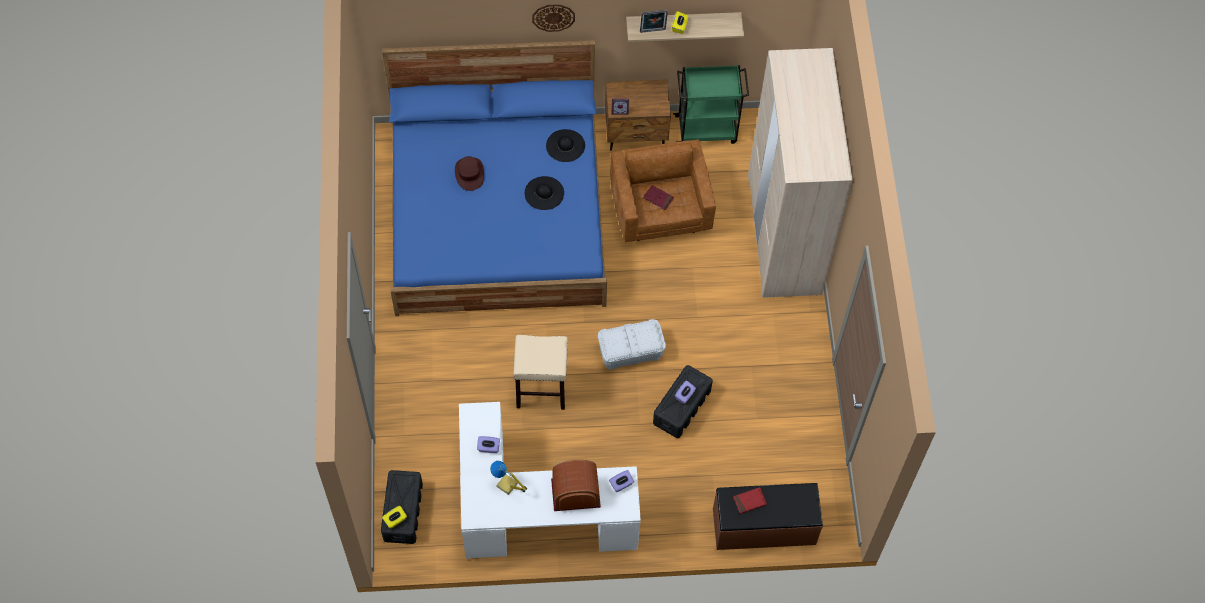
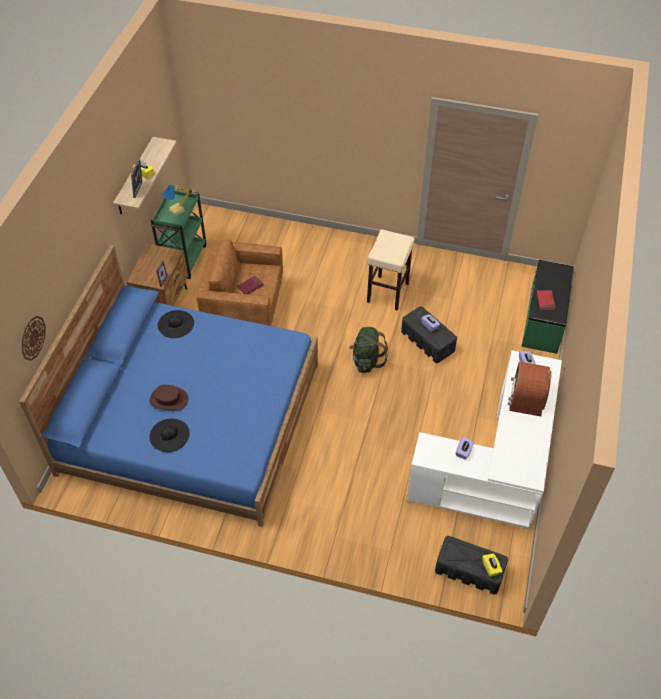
camera: 70 degrees left, 10 degrees down
table lamp [490,461,527,495] -> table lamp moved to [162,184,192,216]
beige stool [514,335,568,410] -> beige stool moved to [367,229,415,310]
black hat [525,176,564,210] -> black hat moved to [149,419,190,452]
wall clock [532,4,575,32] -> wall clock moved to [22,316,46,361]
white storage box [598,319,666,370] -> green backpack [349,327,388,373]
brown bench [713,483,823,550] -> green bench [521,260,574,354]
beige wardrobe [748,48,852,298] -> none

